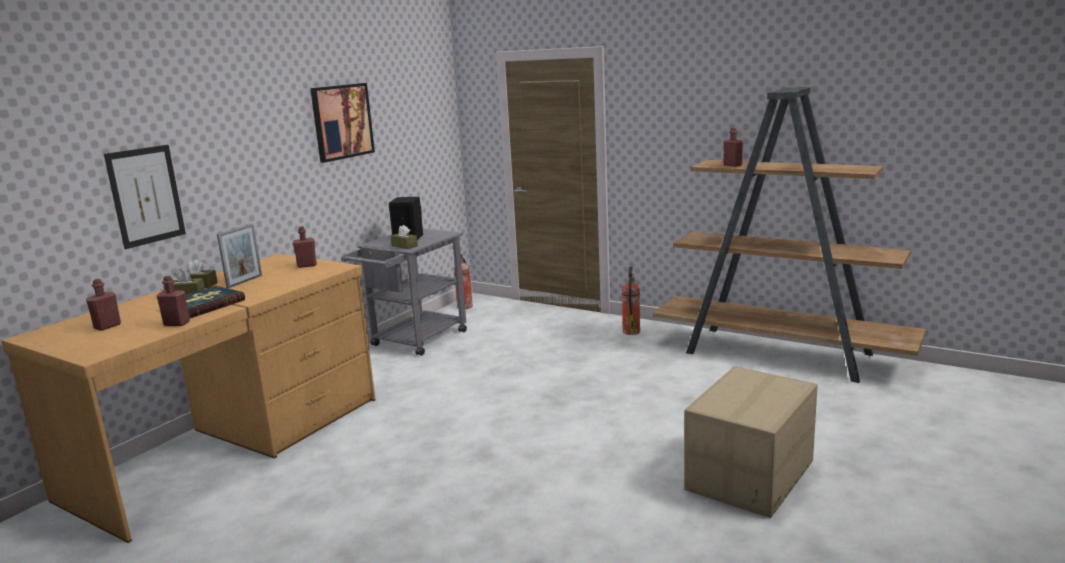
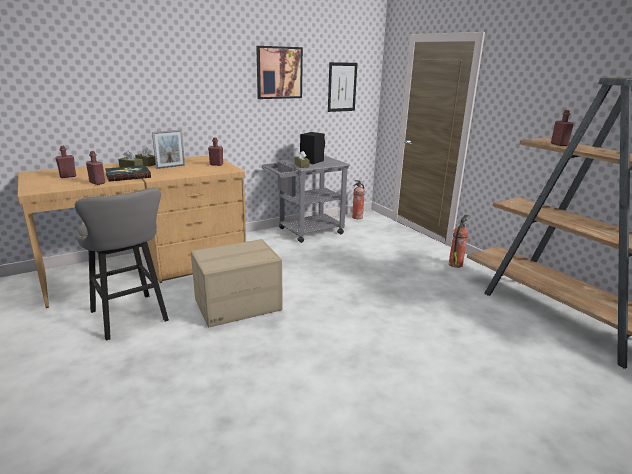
camera: 25 degrees right, 5 degrees up
picture [104,145,186,249] -> picture moved to [328,62,357,112]
cardboard box [684,366,818,518] -> cardboard box moved to [191,239,283,327]
none -> grey stool [75,188,169,341]

